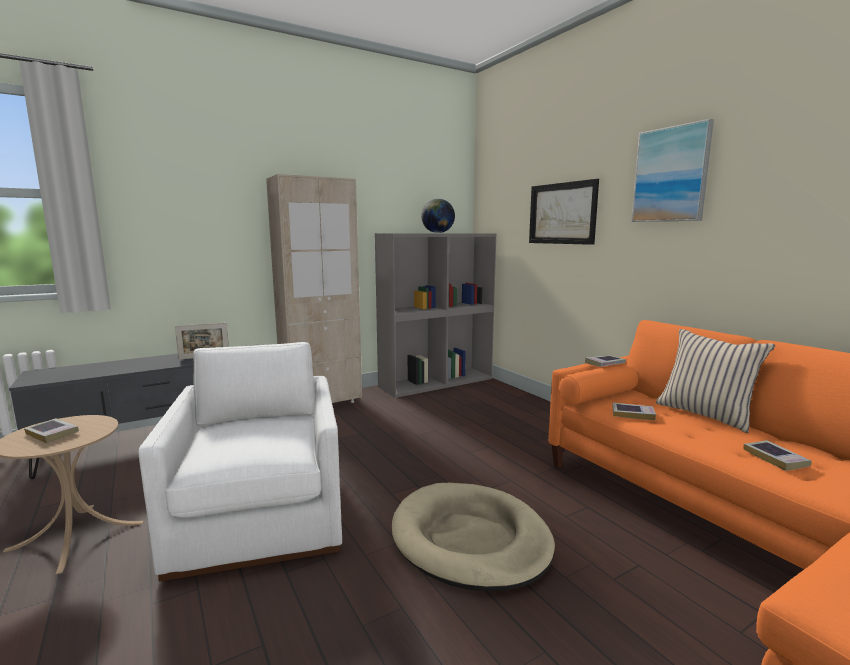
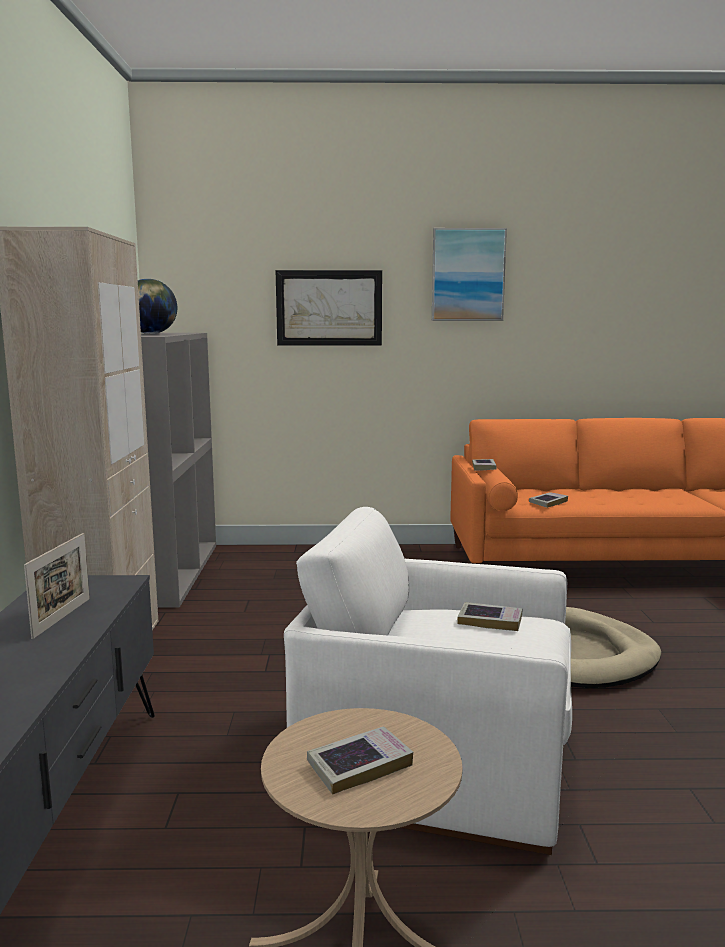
camera: 60 degrees left, 0 degrees up
beige pillow [656,329,775,433] -> none
book [743,440,812,471] -> book moved to [458,602,522,631]

